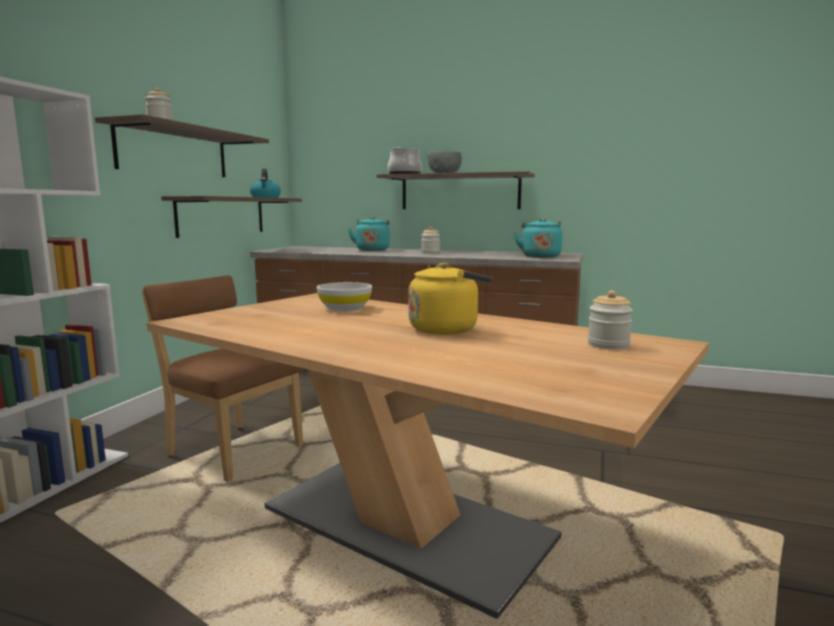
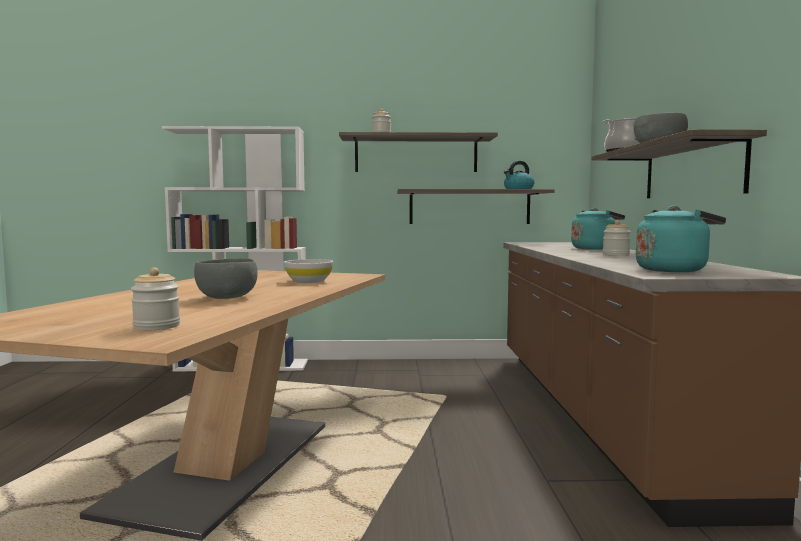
camera: 70 degrees right, 5 degrees down
brown chair [142,275,303,482] -> none
yellow kettle [409,263,492,335] -> grey bowl [194,258,258,299]

